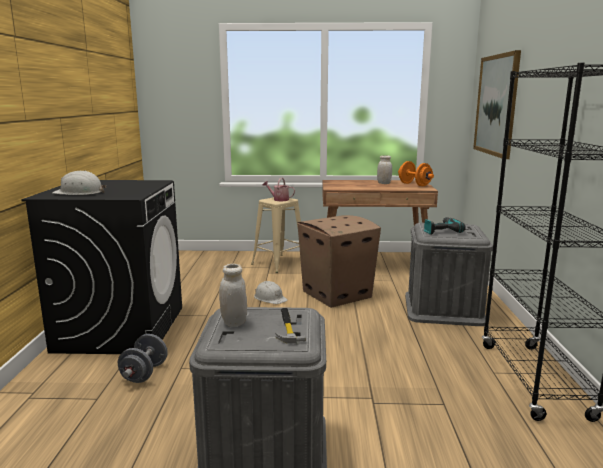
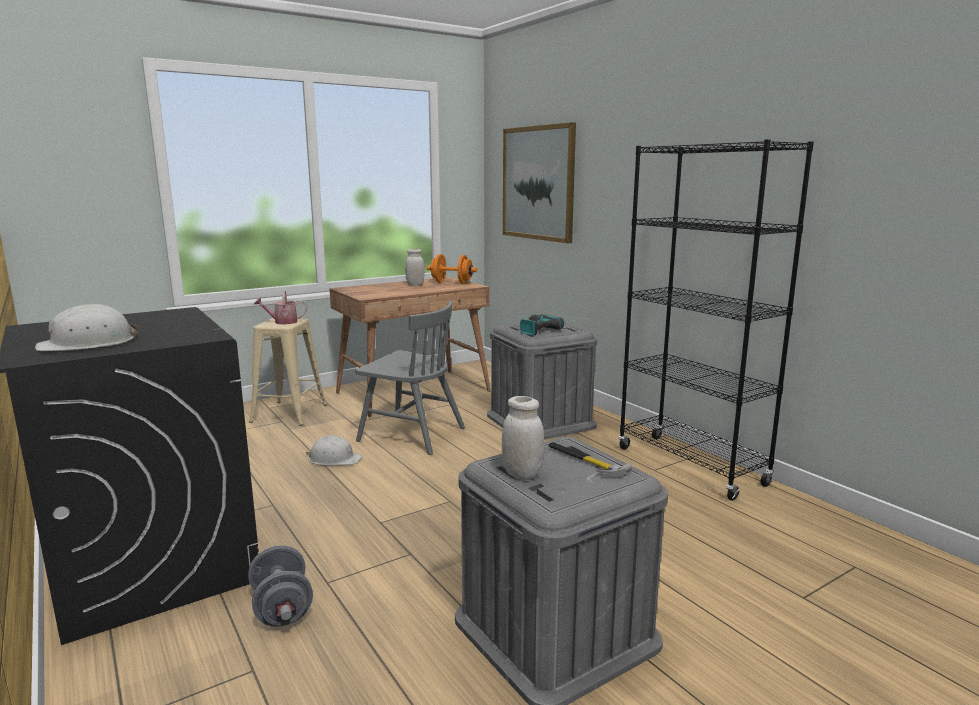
camera: 35 degrees left, 0 degrees up
cardboard box [298,215,381,308] -> grey chair [355,301,465,455]

